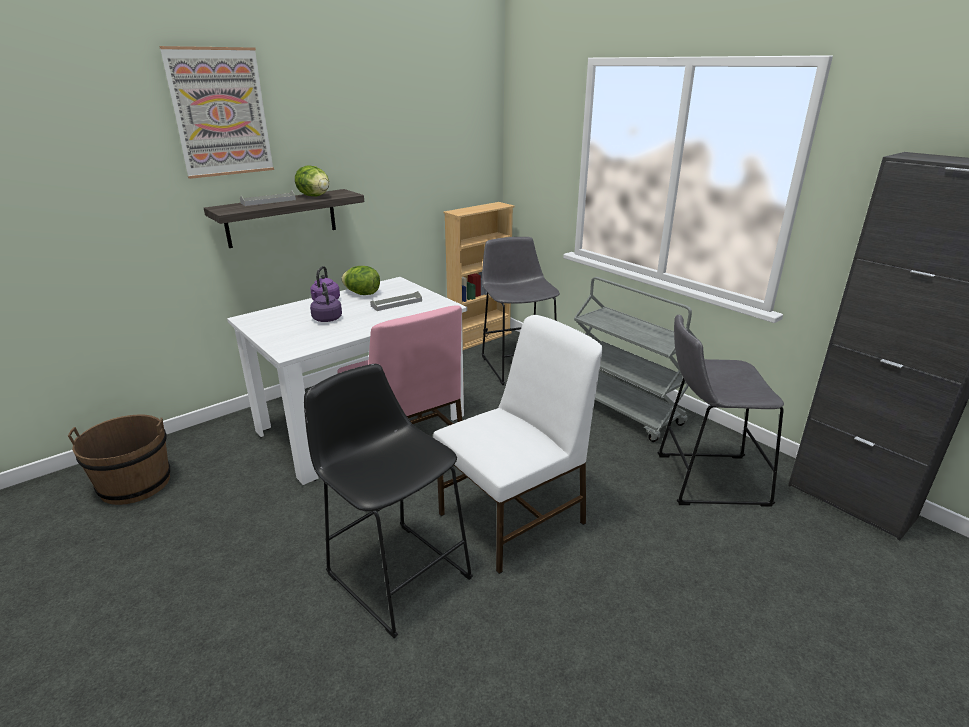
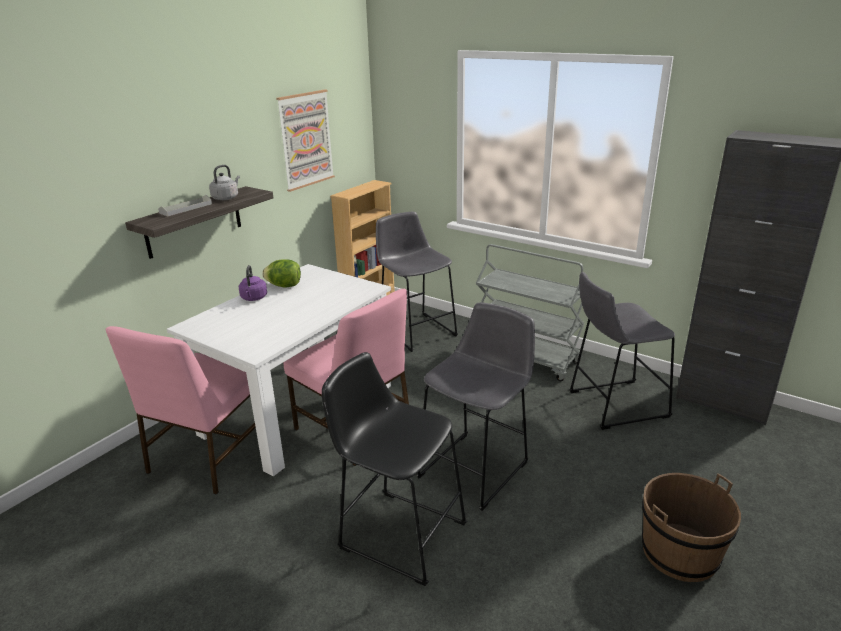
camera: 15 degrees left, 0 degrees up
brown bucket [68,414,170,505] -> brown bucket moved to [642,473,741,582]
picture [159,46,274,179] -> picture moved to [276,89,335,192]
lettuce [295,165,329,196] -> grey kettle [209,165,240,200]
purple kettle [310,282,342,322] -> none
grey tray [370,291,422,311] -> none
white chair [433,315,602,574] -> grey stool [416,302,535,511]
none -> pink chair [106,326,256,495]

